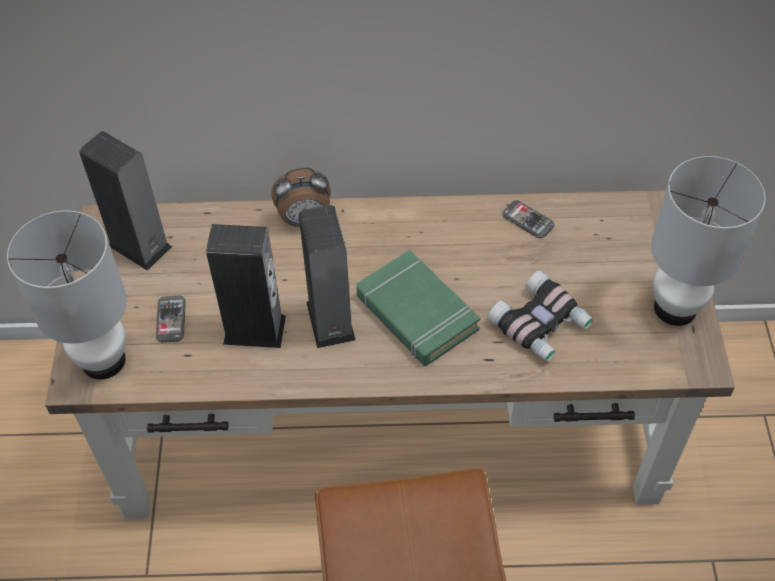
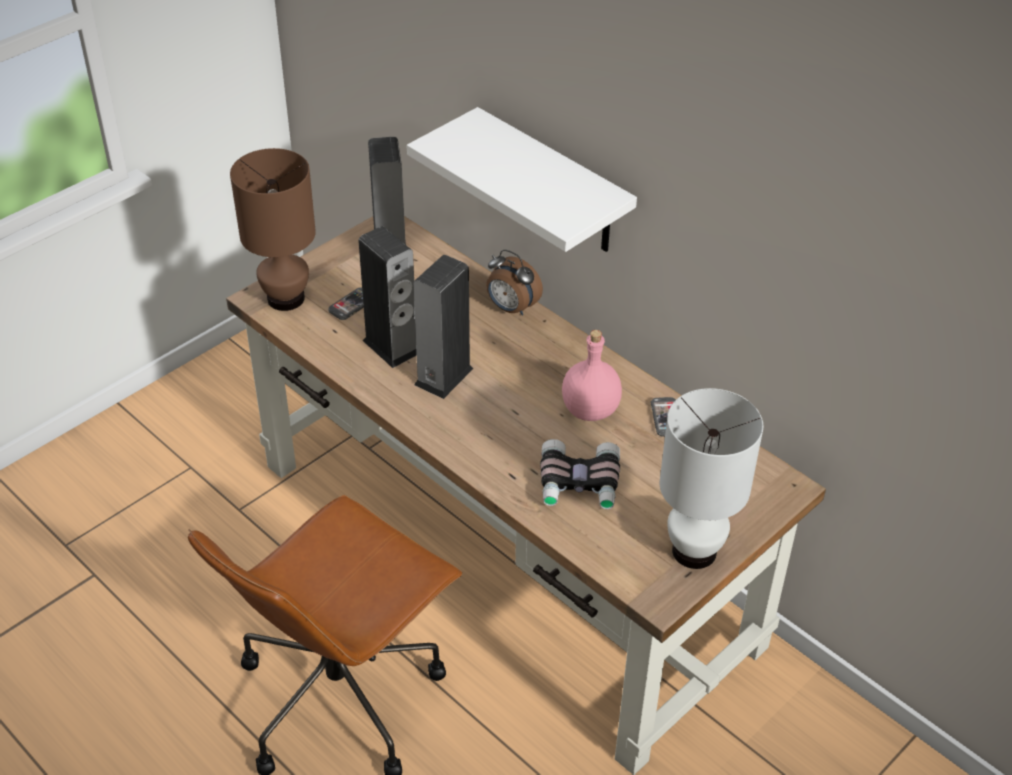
camera: 45 degrees right, 10 degrees down
white table lamp [7,211,127,380] -> brown table lamp [230,148,316,311]
green book [356,250,480,366] -> none
none -> white shelf [407,107,637,252]
none -> pink bottle [562,330,622,421]

